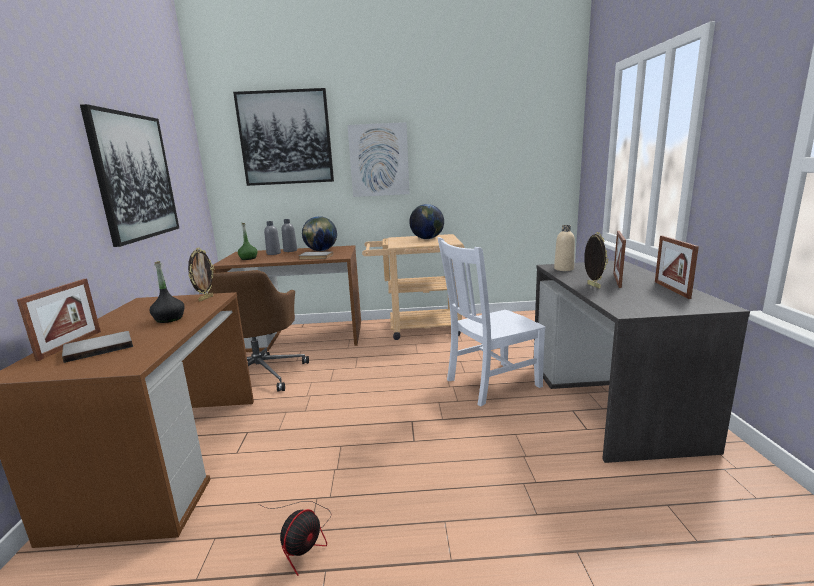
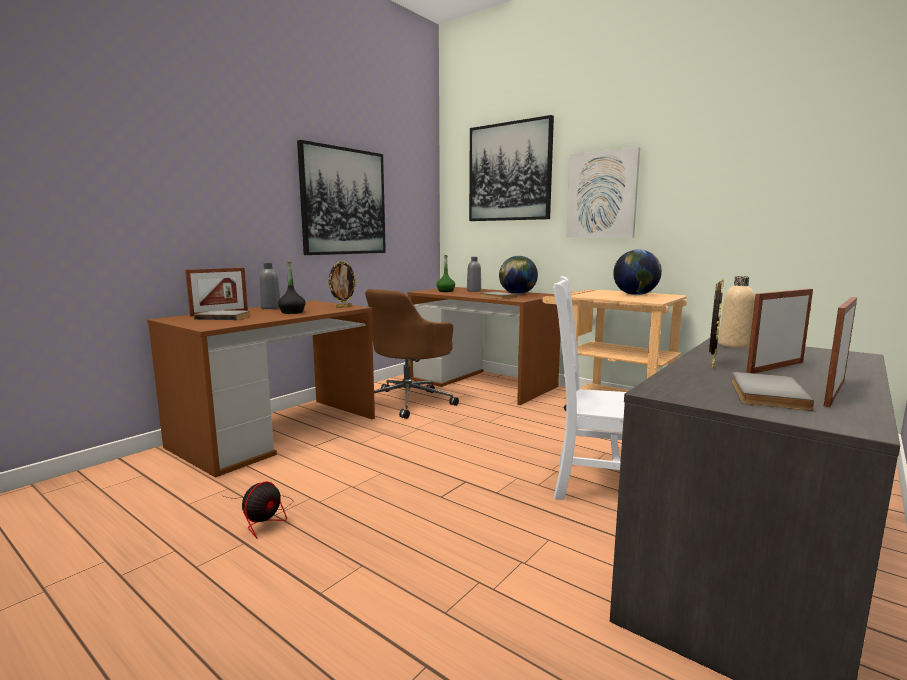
camera: 40 degrees right, 5 degrees down
fan [259,501,331,576] -> fan turned 45 degrees counterclockwise [224,481,293,539]
grey bottle [282,219,297,252] -> grey bottle moved to [259,263,280,309]
none -> grey book [732,372,814,411]

